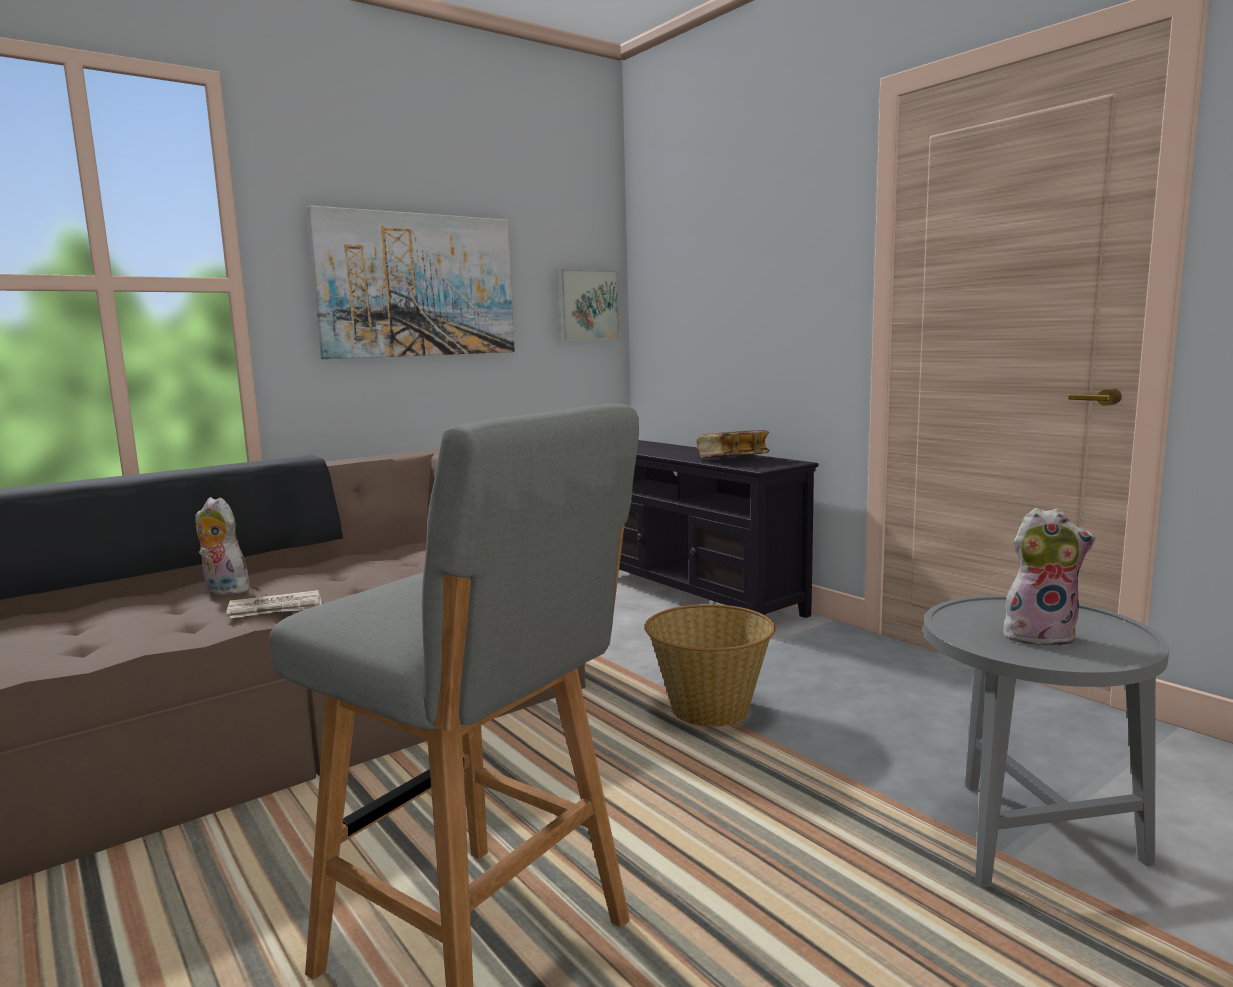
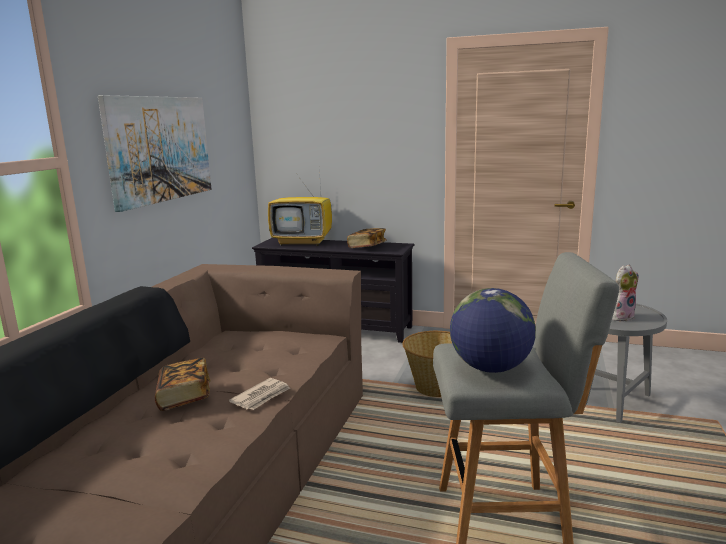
camera: 35 degrees left, 5 degrees up
plush toy [195,497,253,595] -> book [155,358,210,411]
picture [556,269,620,341] -> none
none -> television [268,168,332,246]
none -> globe [450,288,536,373]

